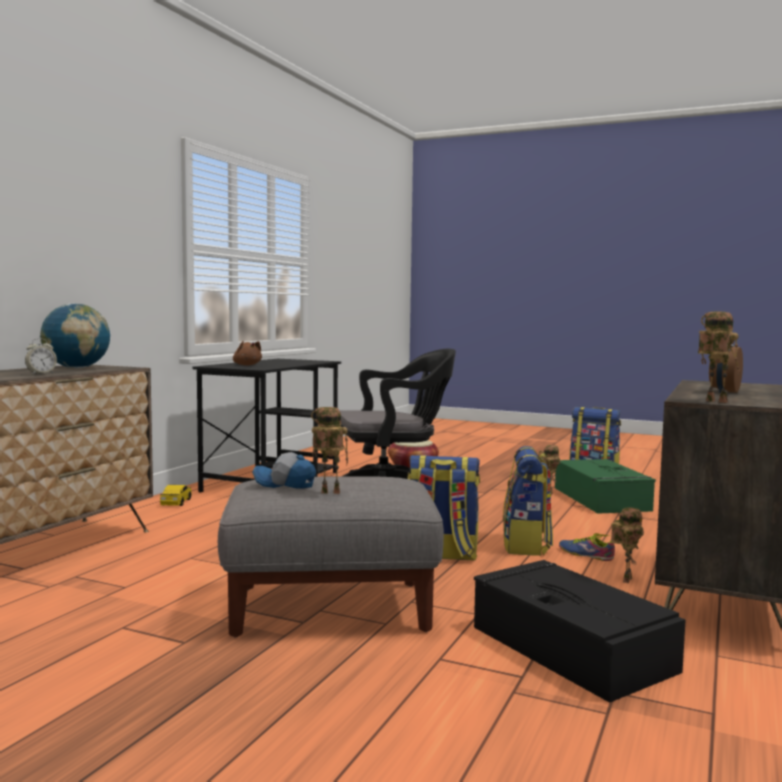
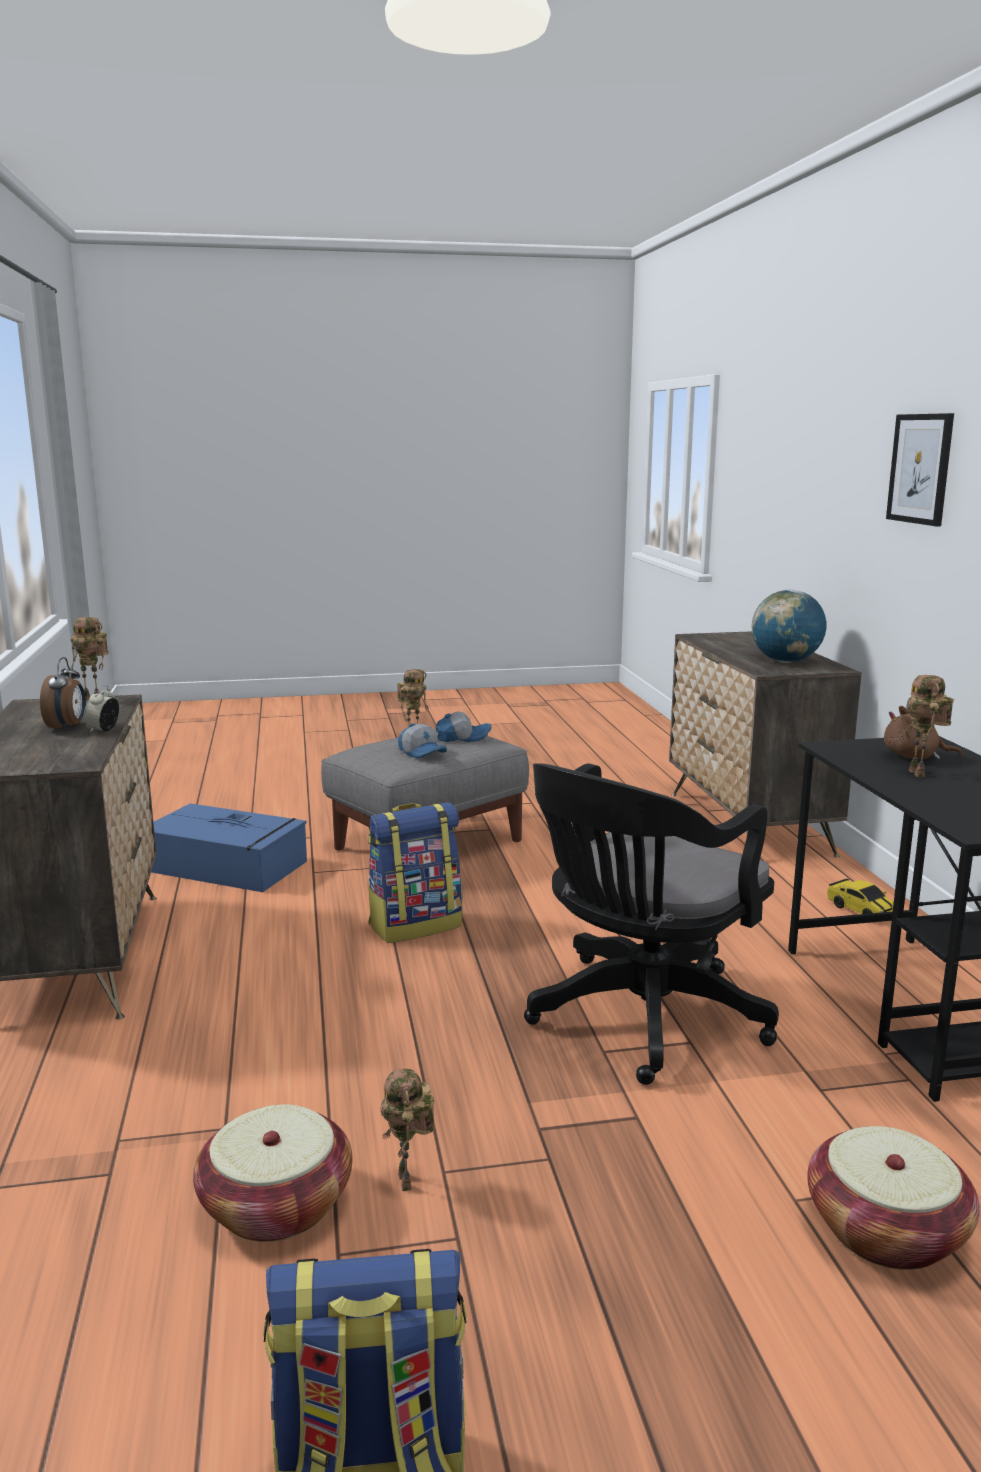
camera: 145 degrees right, 10 degrees up
alarm clock [25,338,57,374] -> alarm clock moved to [84,685,119,733]
black storage box [474,560,686,703] -> blue storage box [151,803,307,892]
backpack [503,446,553,556] -> none
green storage box [555,459,656,514] -> basket [193,1104,352,1242]
shoe [559,533,615,561] -> none
toy robot [611,507,644,583] -> toy robot moved to [898,675,954,777]
none -> cap [398,723,447,758]
none -> picture [886,413,954,526]

